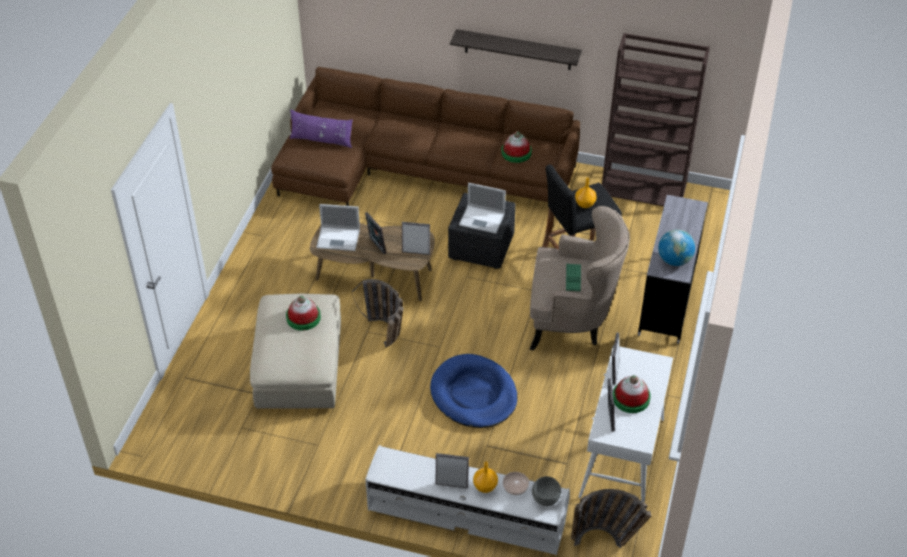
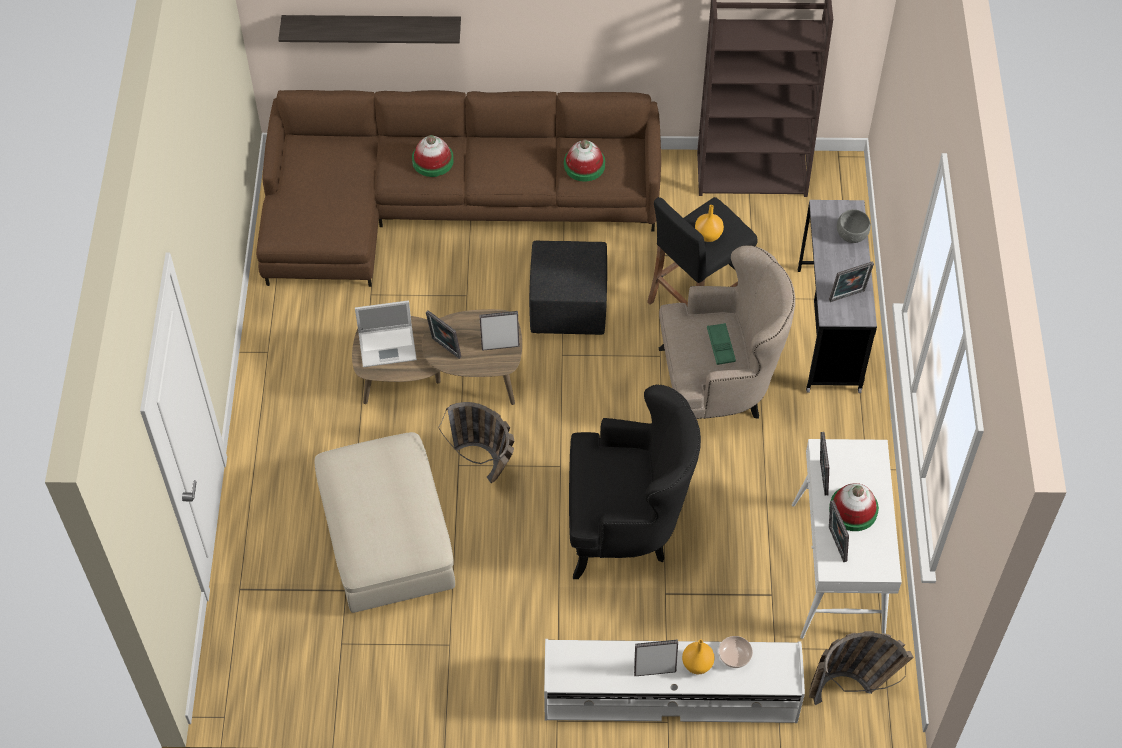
camera: 15 degrees left, 10 degrees up
hat [286,296,321,331] -> hat moved to [412,135,454,177]
purple pillow [290,110,353,148] -> none
blue dog bed [430,354,518,428] -> black armchair [569,384,701,579]
shelf [450,29,582,70] -> shelf moved to [278,15,461,44]
laptop [459,183,506,234] -> none
grey bowl [532,476,561,506] -> grey bowl moved to [837,209,871,243]
globe [658,229,695,266] -> picture frame [829,261,874,302]

